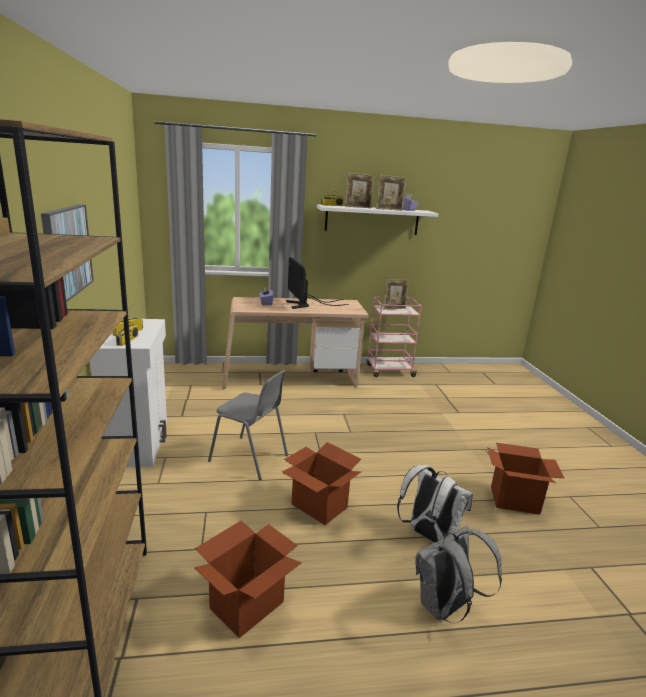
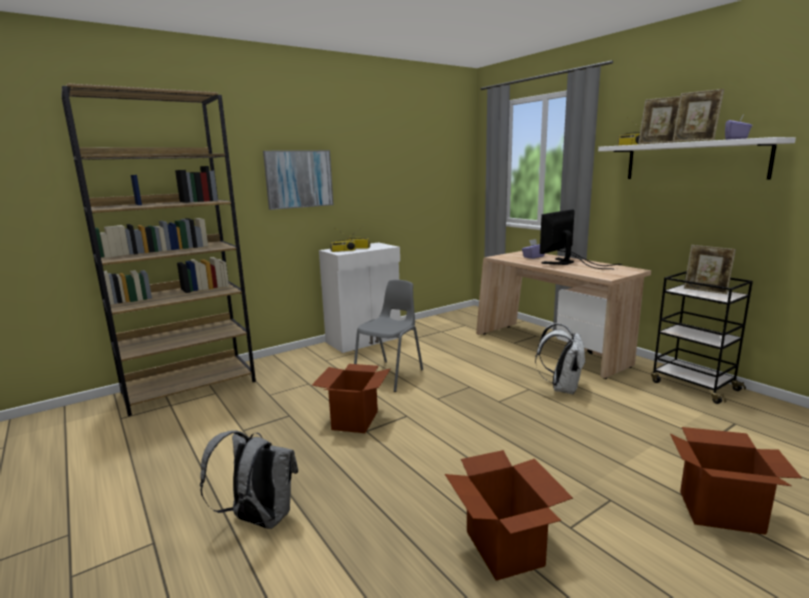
camera: 65 degrees right, 5 degrees down
cardboard box [194,520,301,638] -> cardboard box moved to [670,427,802,535]
grey chair [208,370,288,480] -> grey chair turned 150 degrees counterclockwise [354,280,423,392]
pink cart [366,297,422,377] -> black cart [651,271,753,404]
white backpack [397,465,473,543] -> white backpack moved to [535,323,586,395]

